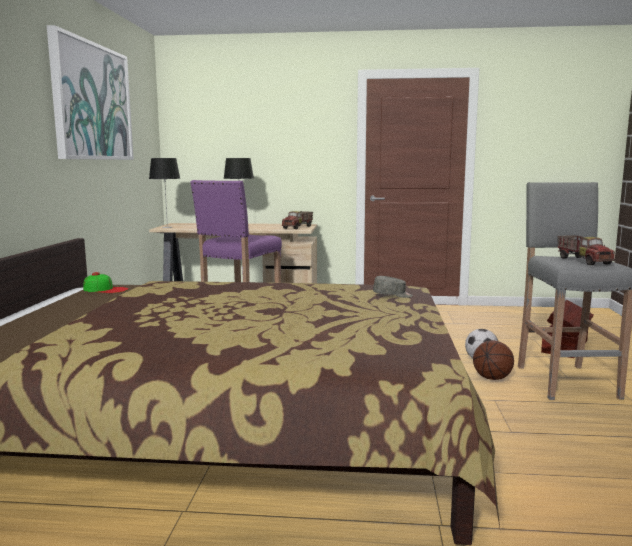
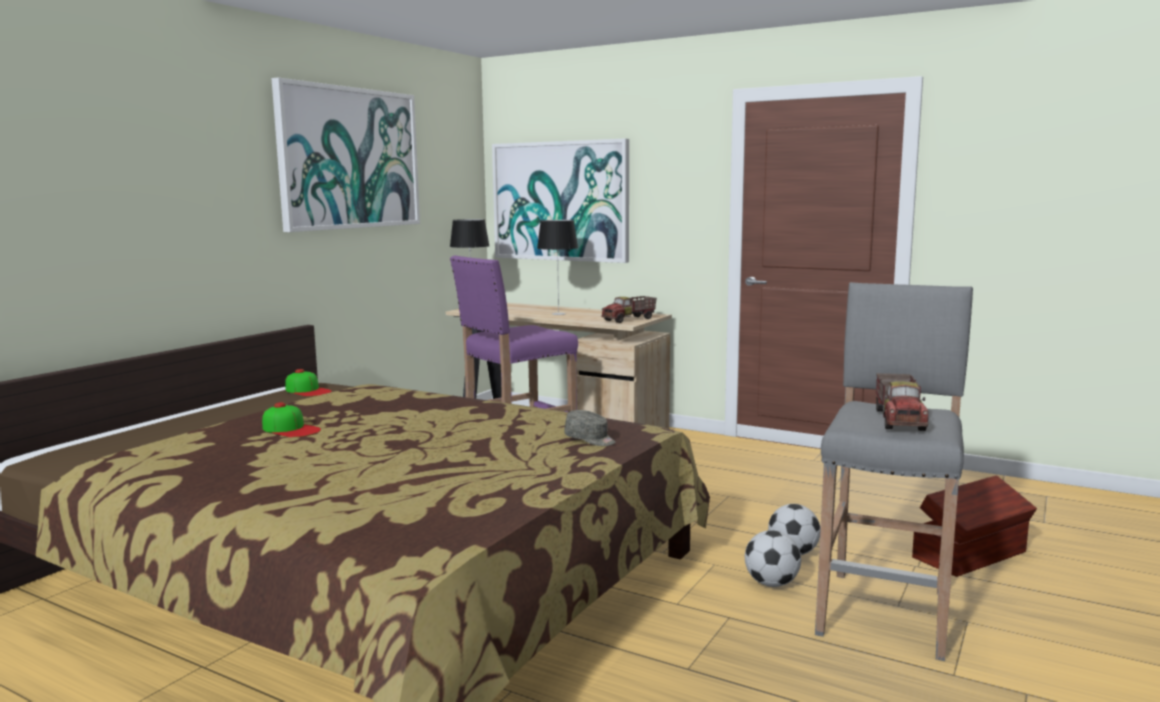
camera: 25 degrees right, 0 degrees up
basketball [473,340,514,380] -> football [745,530,801,587]
none -> cap [262,402,321,437]
none -> picture [492,138,629,263]

